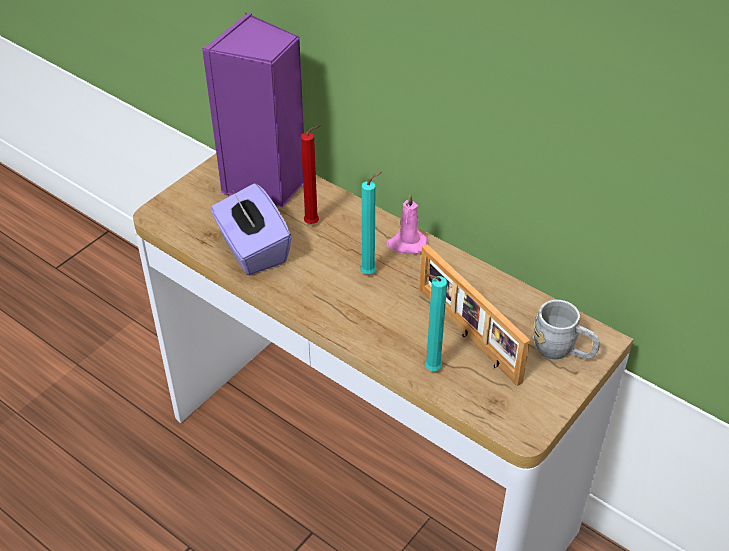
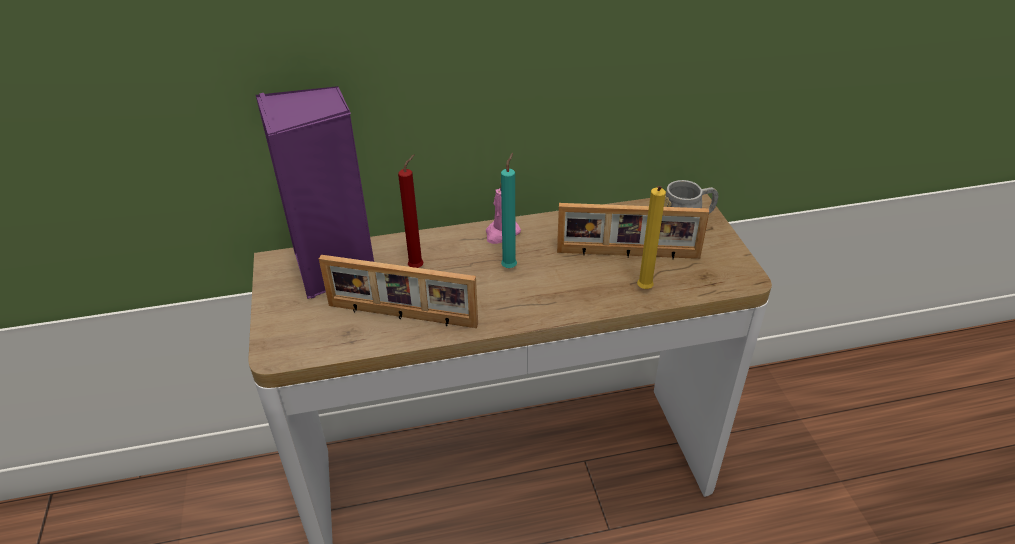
camera: 50 degrees left, 5 degrees down
purple tissue box [211,183,292,275] -> picture frame [319,255,478,328]
turquoise candle [425,274,447,371] -> yellow candle [637,186,666,289]

